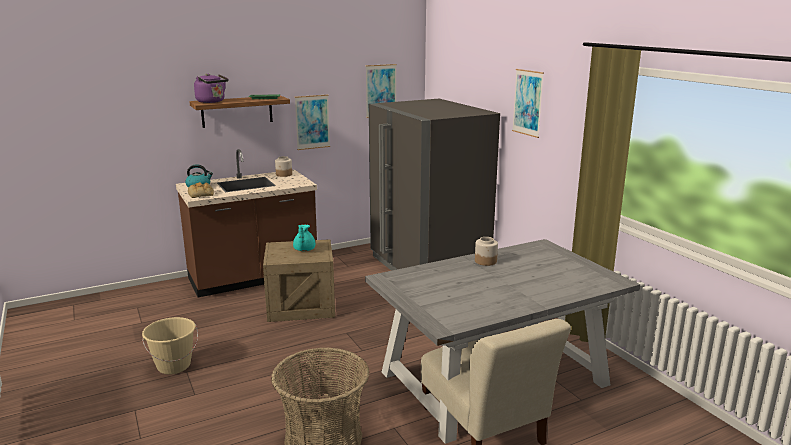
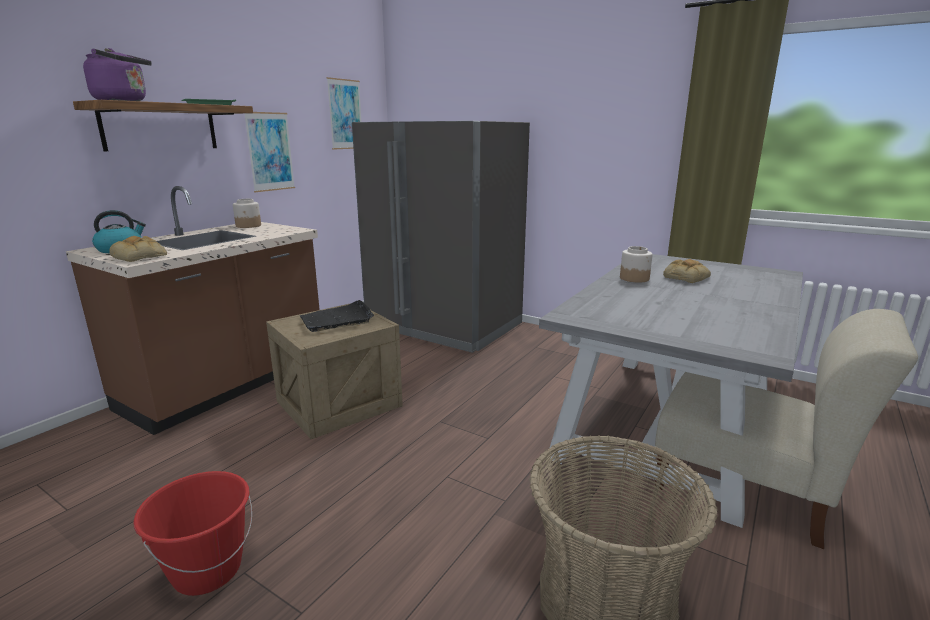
camera: 30 degrees left, 0 degrees up
beige bucket [142,317,198,375] -> red bucket [133,471,252,596]
turquoise teapot [293,224,315,251] -> black tray [300,300,374,332]
picture [512,69,544,138] -> none
none -> bread [663,259,711,283]

